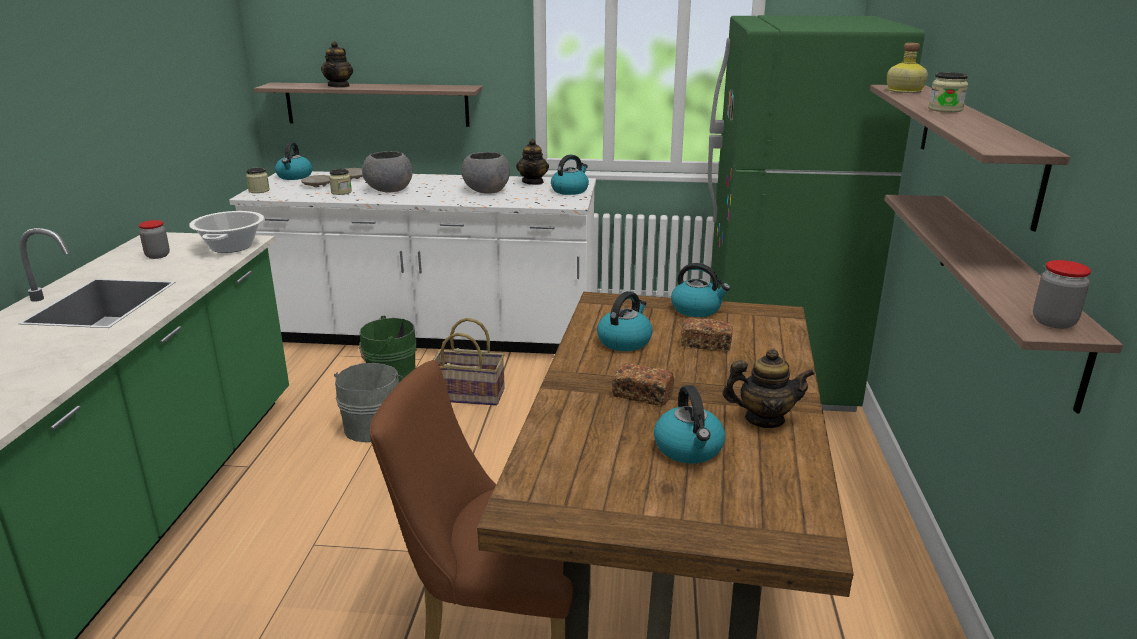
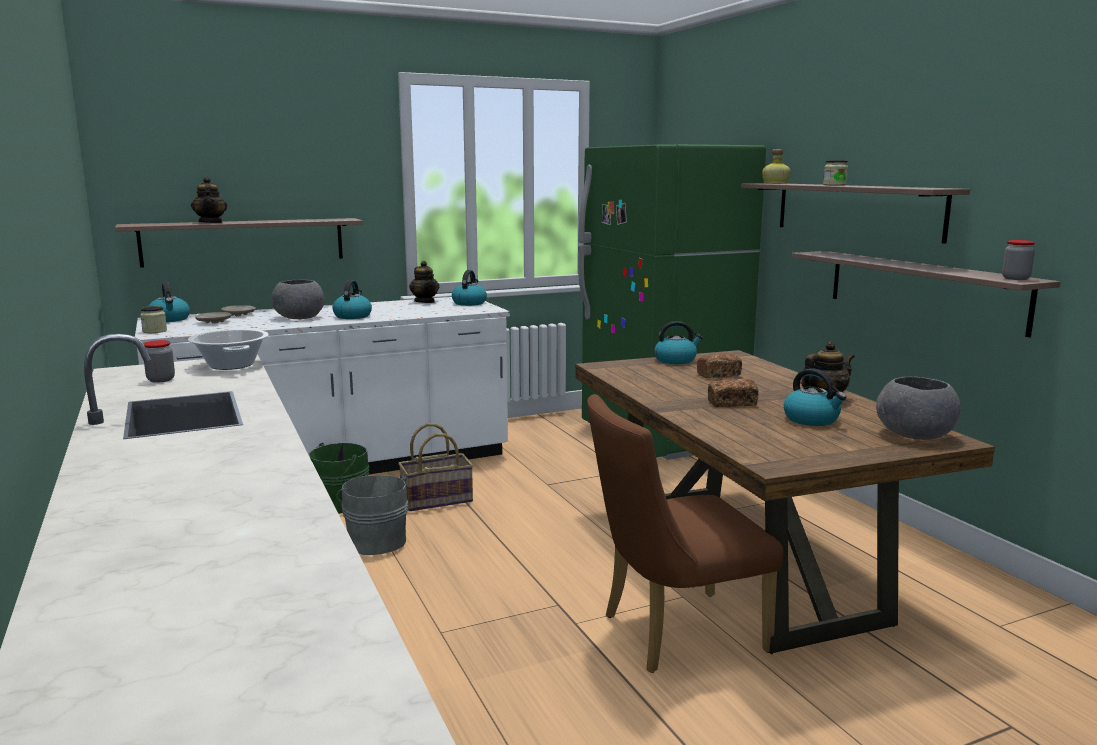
camera: 30 degrees left, 10 degrees down
jar [329,169,352,195] -> none
grey bowl [461,152,510,193] -> grey bowl moved to [876,376,961,440]
kettle [597,291,653,351] -> kettle moved to [332,280,372,319]

